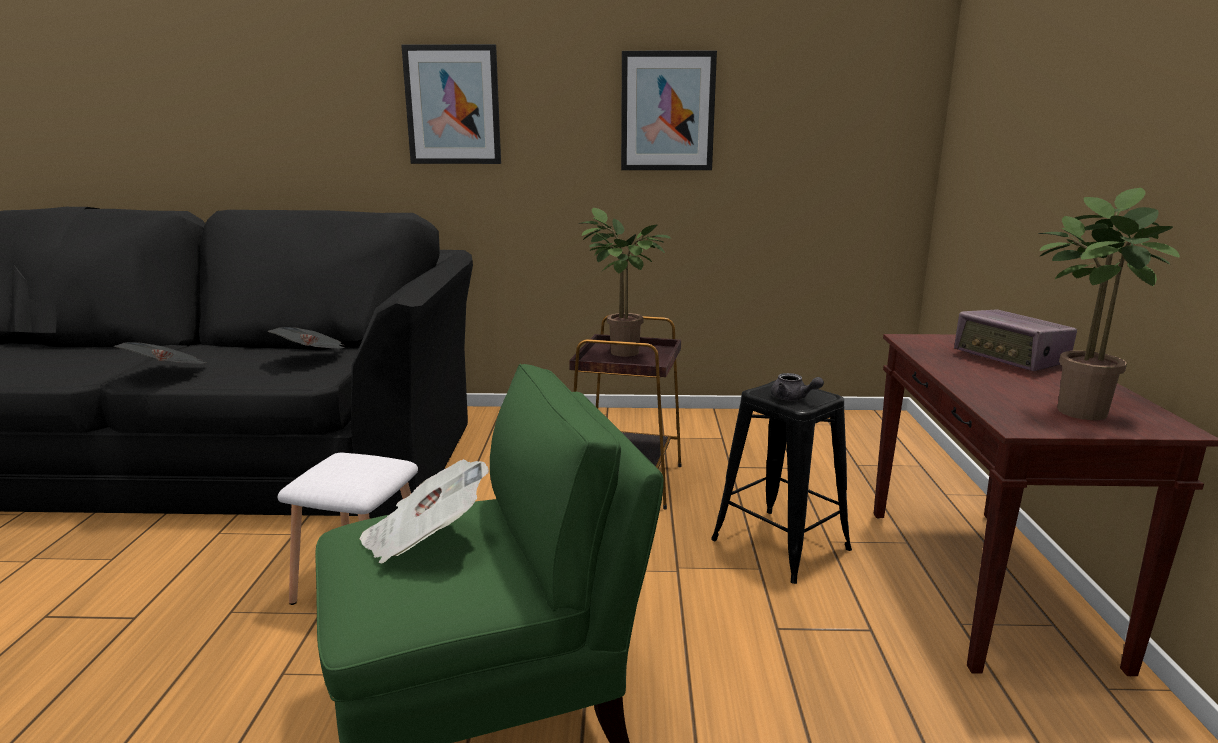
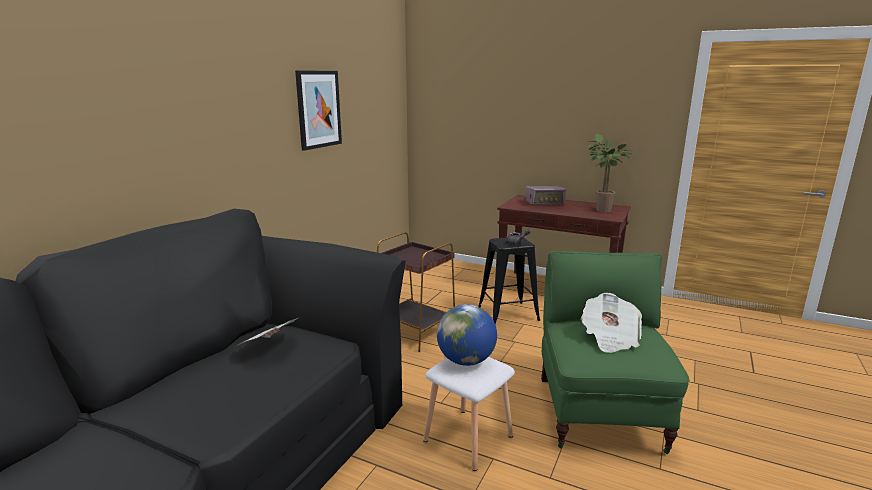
camera: 65 degrees left, 0 degrees up
newspaper [114,342,207,364] -> none
picture [401,44,501,164] -> none
potted plant [578,208,672,357] -> none
none -> globe [437,304,497,366]

